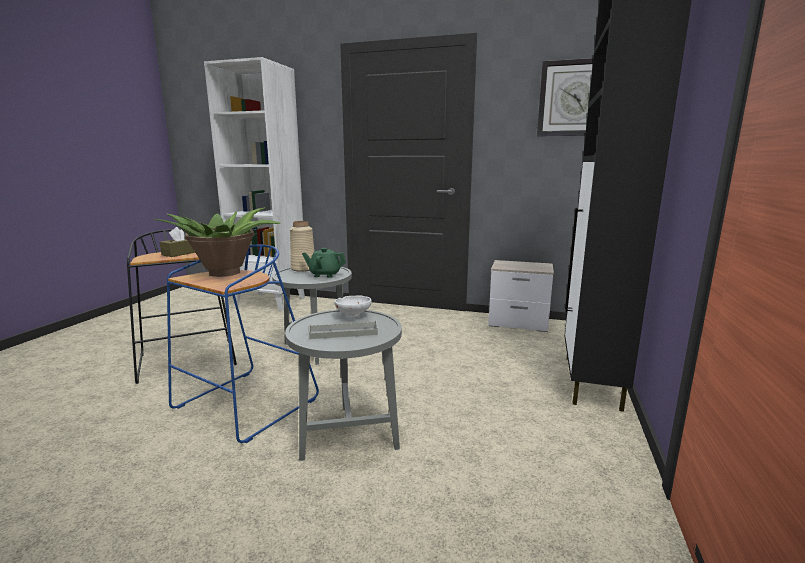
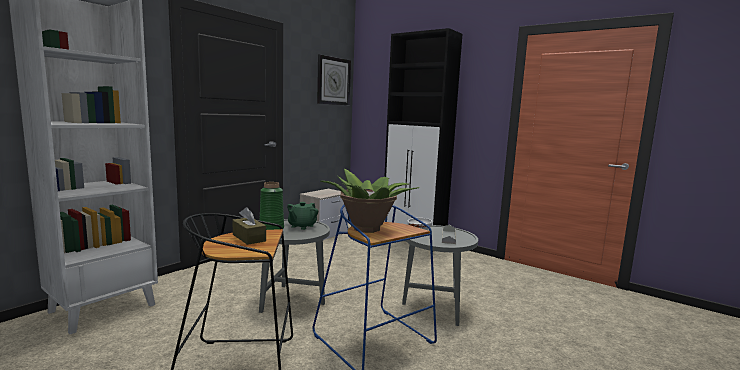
camera: 70 degrees left, 5 degrees down
beige vase [290,221,314,272] -> green vase [260,182,284,230]

